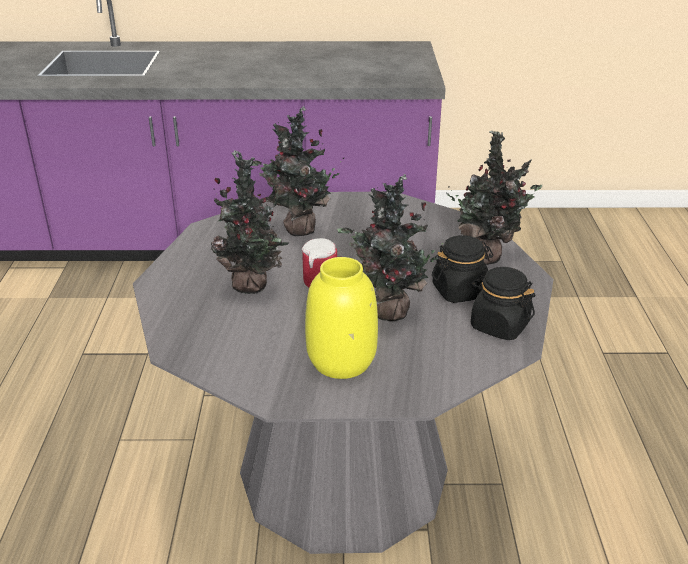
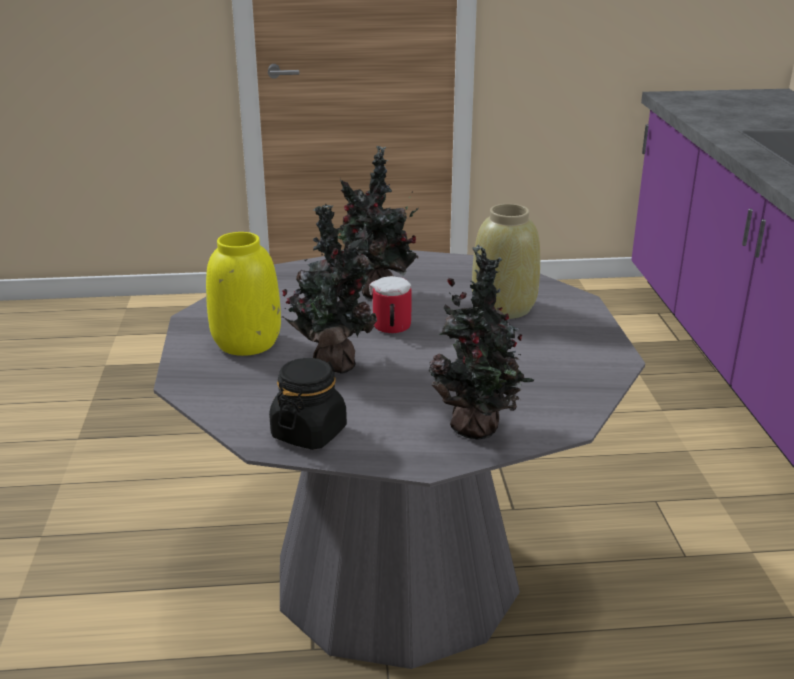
camera: 85 degrees right, 5 degrees down
potted plant [252,106,344,236] -> beige vase [472,204,540,319]
black jar [432,235,493,303] -> none

